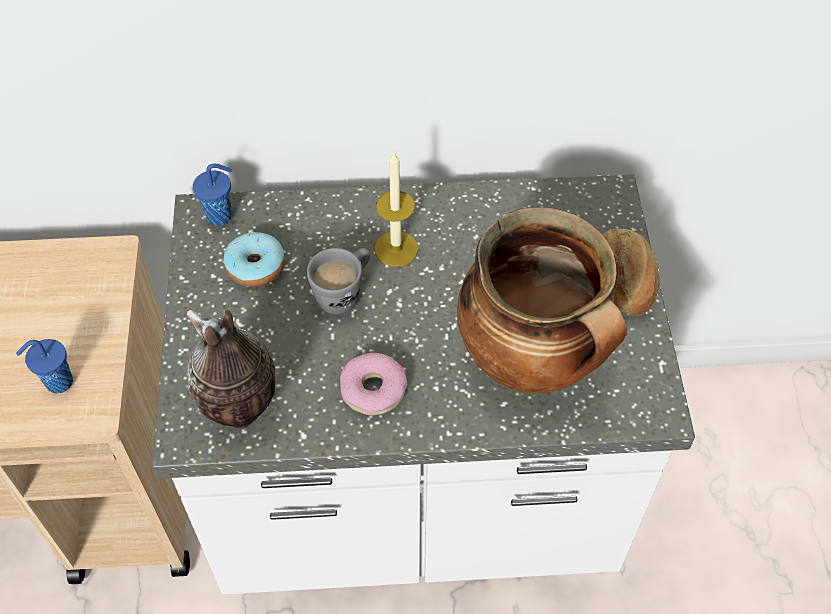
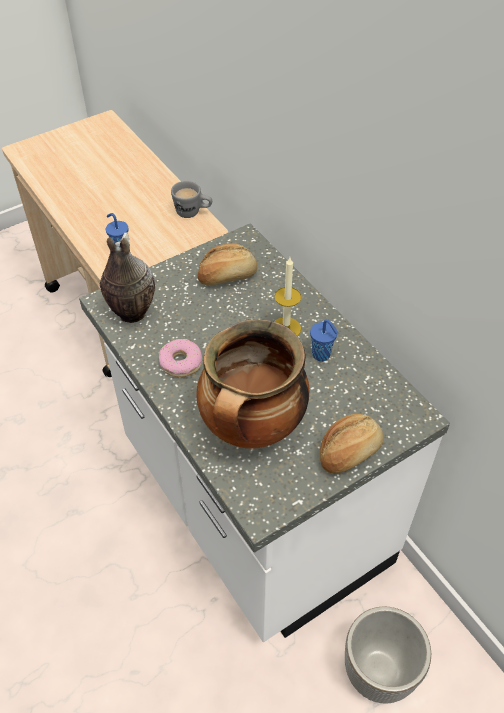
camera: 60 degrees right, 5 degrees down
blue cup [193,164,232,226] -> blue cup moved to [310,319,338,361]
donut [224,232,285,287] -> bread [198,243,257,285]
grey mug [307,248,370,314] -> grey mug moved to [171,181,212,218]
none -> planter [345,606,431,704]

